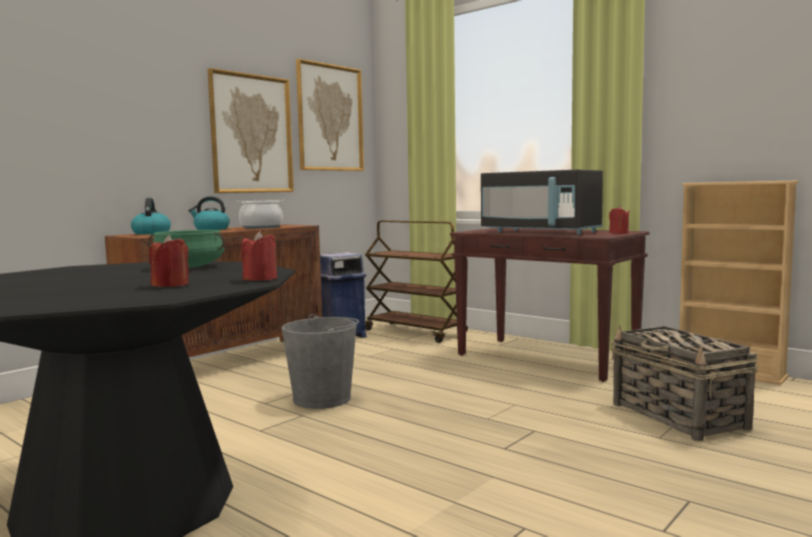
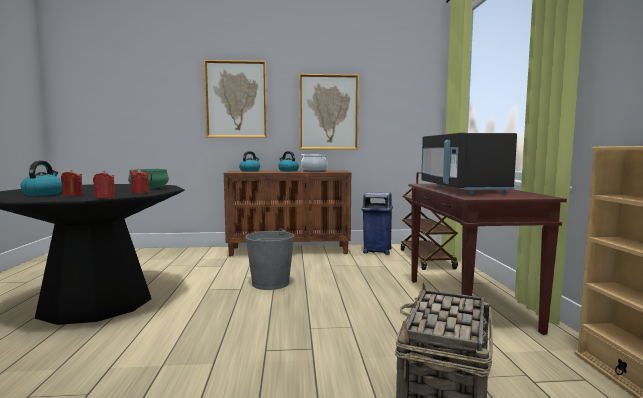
camera: 45 degrees right, 0 degrees up
picture [296,59,364,171] -> picture moved to [204,60,267,138]
red candle [609,206,629,234] -> red candle moved to [130,168,149,193]
none -> kettle [21,161,62,196]

